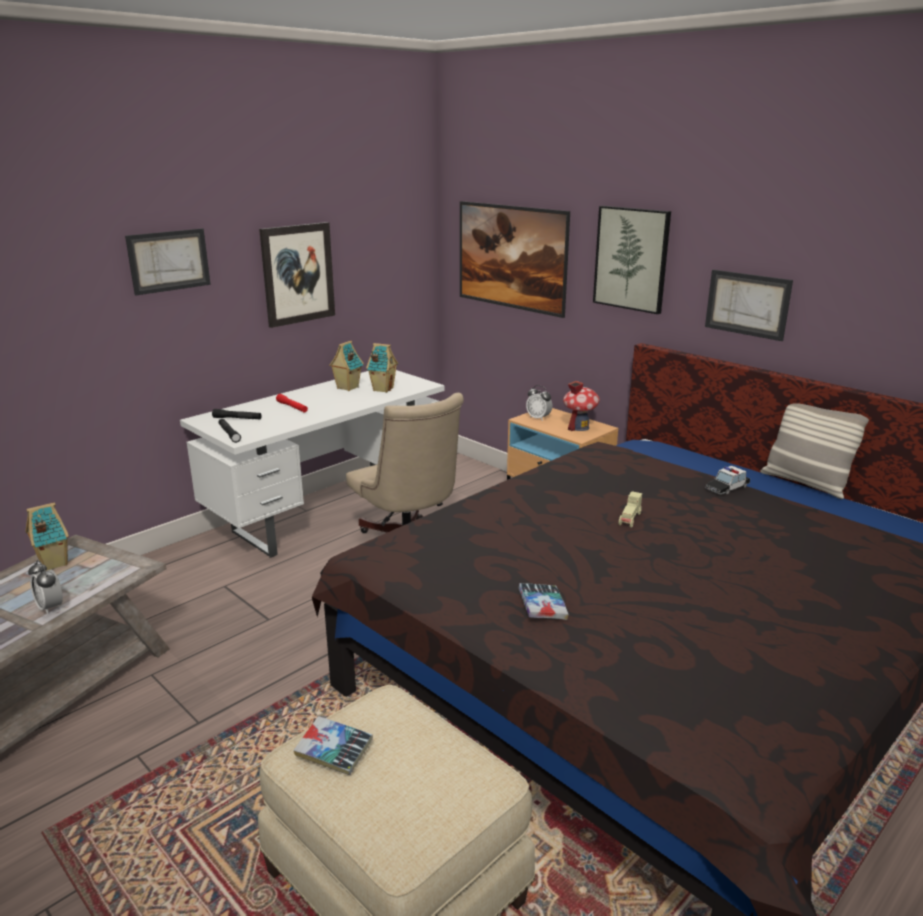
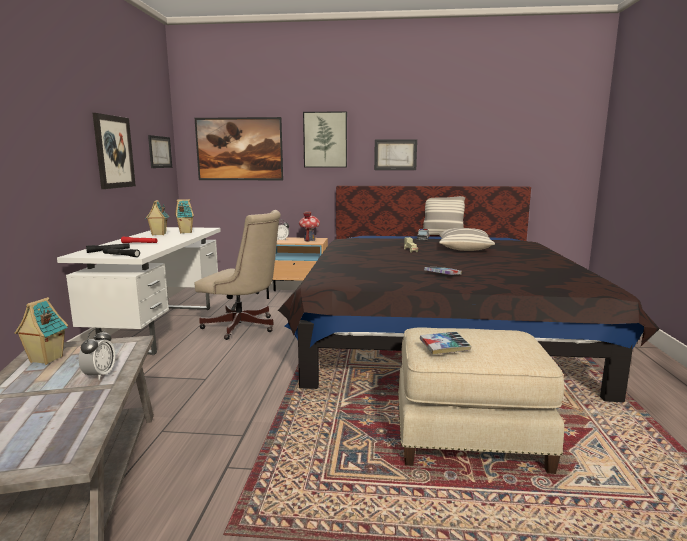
camera: 40 degrees left, 10 degrees down
alarm clock [28,560,63,614] -> alarm clock turned 90 degrees counterclockwise [79,328,115,380]
picture [125,228,211,295] -> picture moved to [148,135,172,168]
none -> pillow [439,228,495,251]

